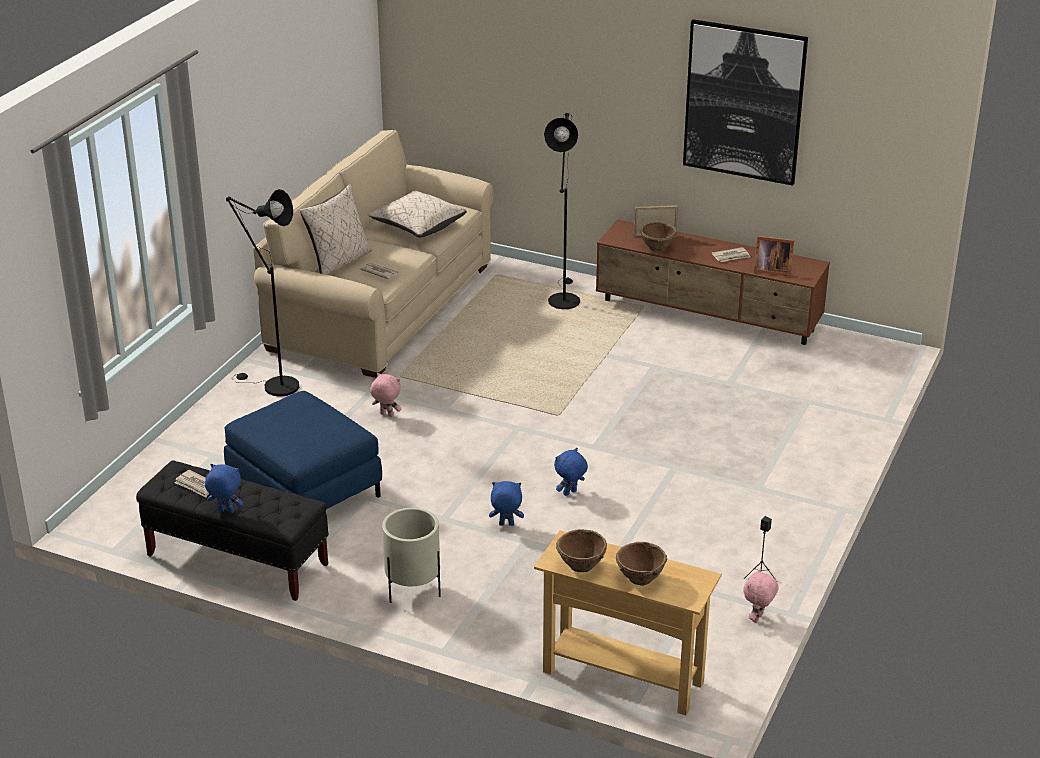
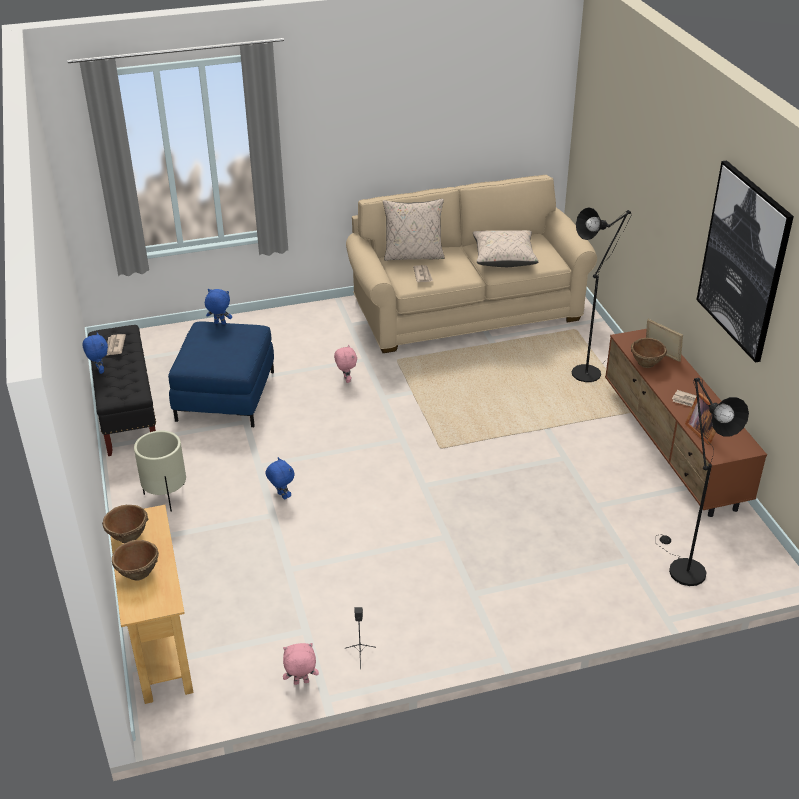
camera: 50 degrees right, 5 degrees up
black floor lamp [226,189,299,397] -> black floor lamp moved to [655,378,749,586]
blue plush toy [554,448,588,496] -> blue plush toy moved to [205,289,232,325]

